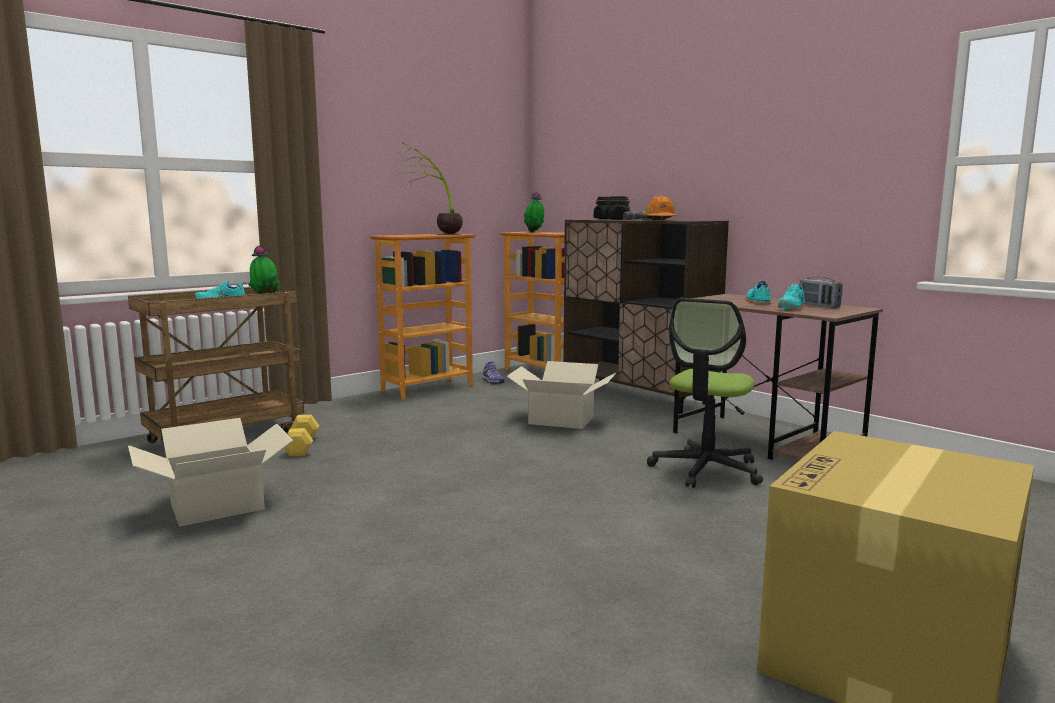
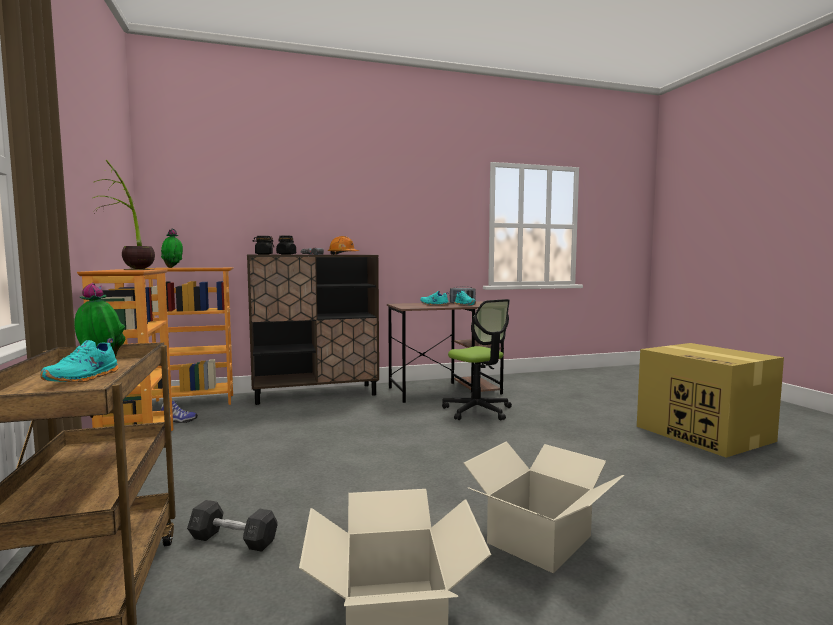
camera: 65 degrees left, 5 degrees down
yellow dumbbell [284,415,319,456] -> grey dumbbell [187,500,277,552]
cardboard box [506,361,616,429] -> cardboard box moved to [463,442,624,573]

